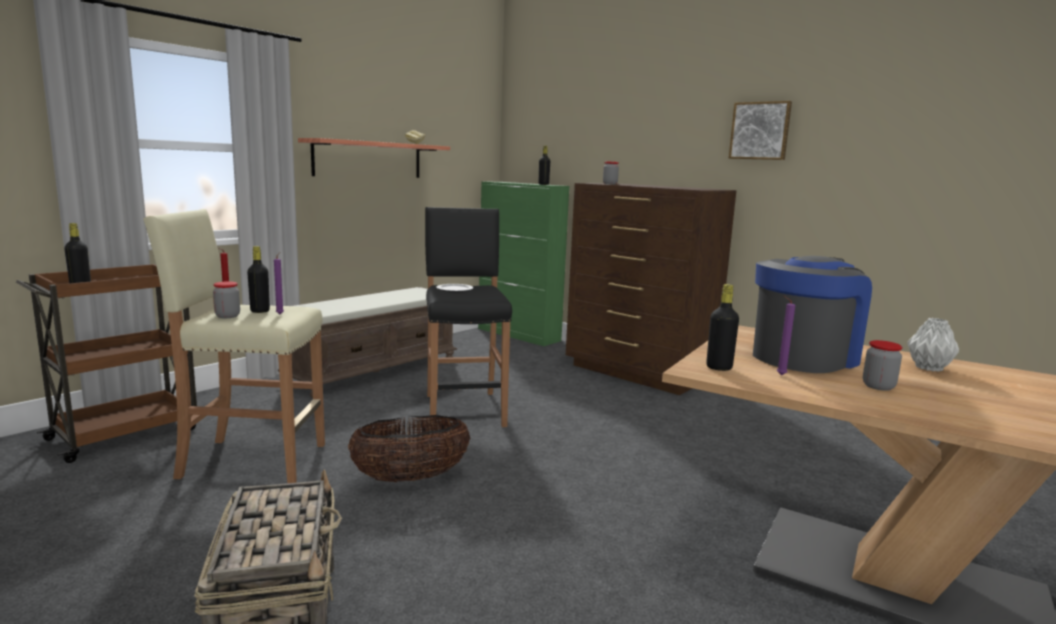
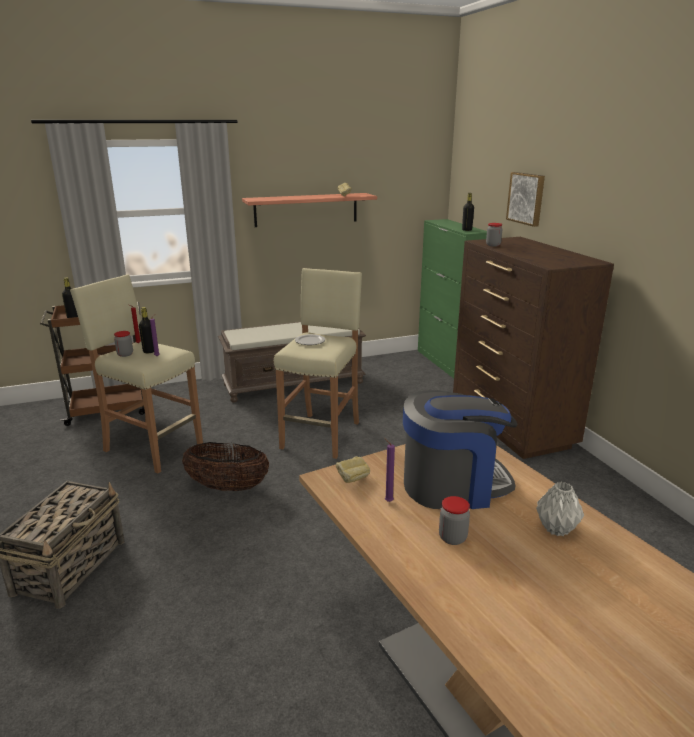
camera: 30 degrees right, 10 degrees up
black stool [425,207,512,431] -> beige stool [274,268,362,459]
black bottle [706,284,739,371] -> bread [336,456,370,483]
picture [729,101,792,160] -> picture moved to [506,172,545,227]

